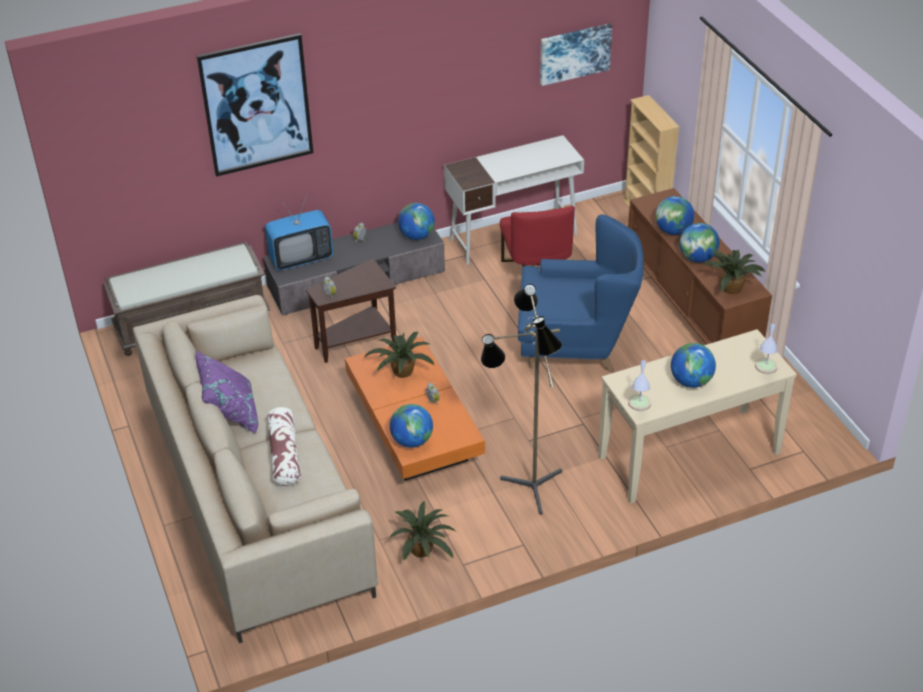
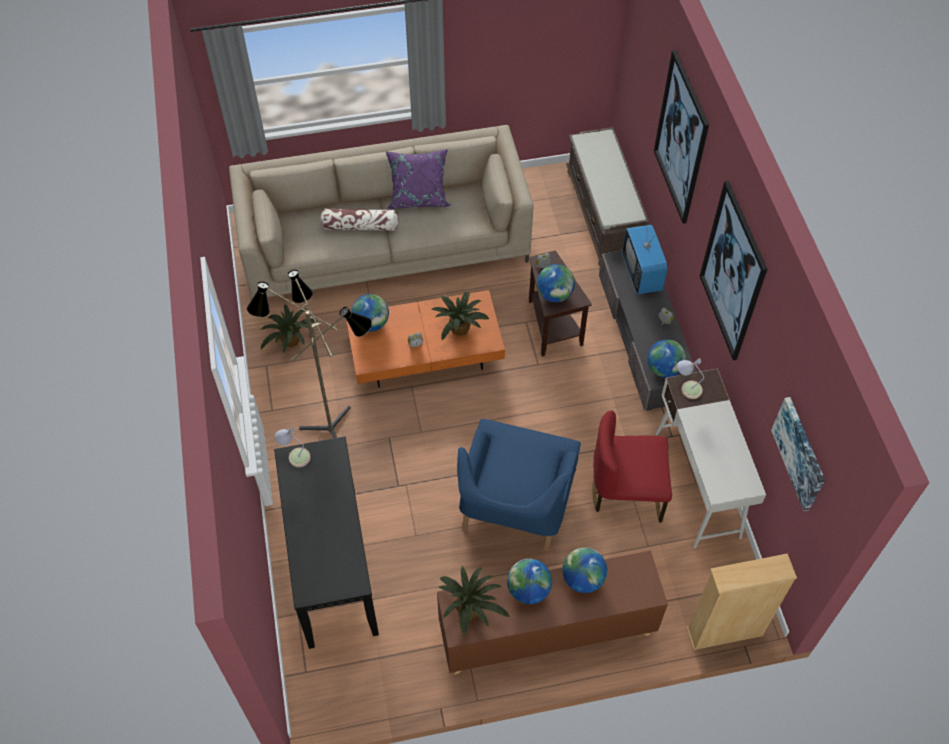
camera: 100 degrees right, 15 degrees up
beige console table [598,329,797,504] -> black console table [274,437,379,649]
globe [671,343,716,388] -> globe moved to [537,264,575,302]
table lamp [755,324,778,374] -> table lamp moved to [677,358,704,399]
none -> picture [700,181,767,360]

